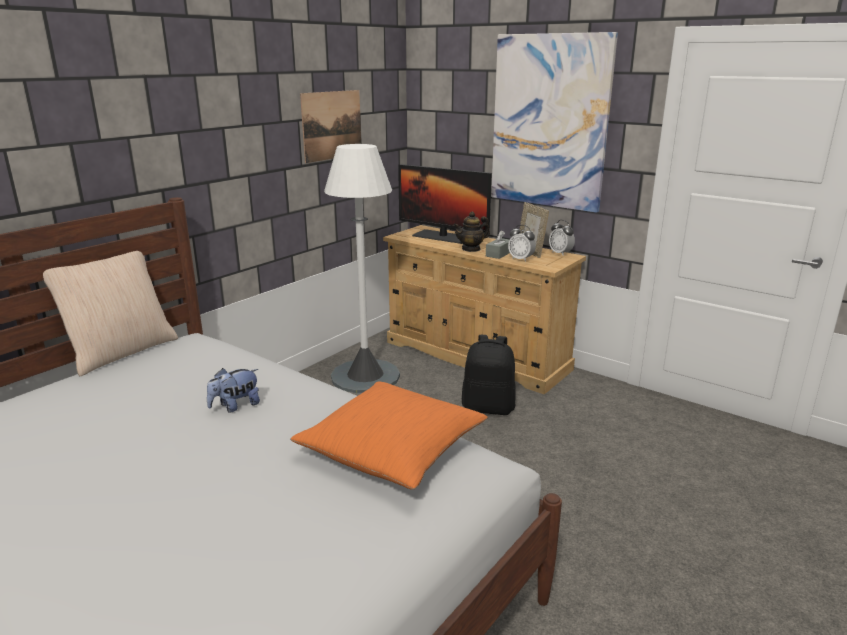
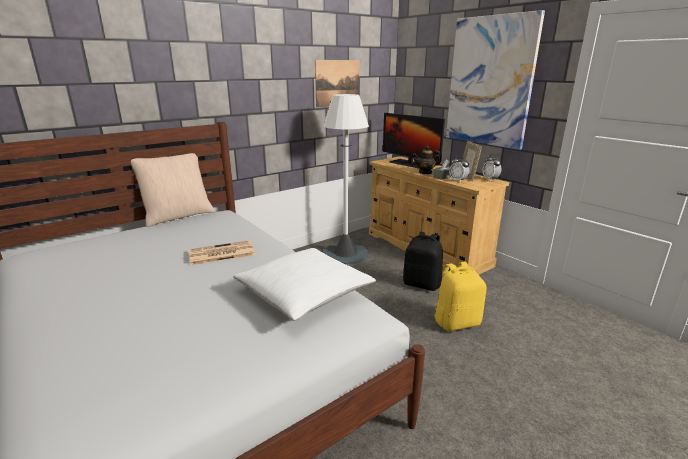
camera: 15 degrees right, 0 degrees up
plush toy [207,368,260,412] -> newspaper [189,240,255,266]
orange pillow [290,381,488,489] -> white pillow [233,248,376,321]
none -> yellow backpack [434,262,487,331]

